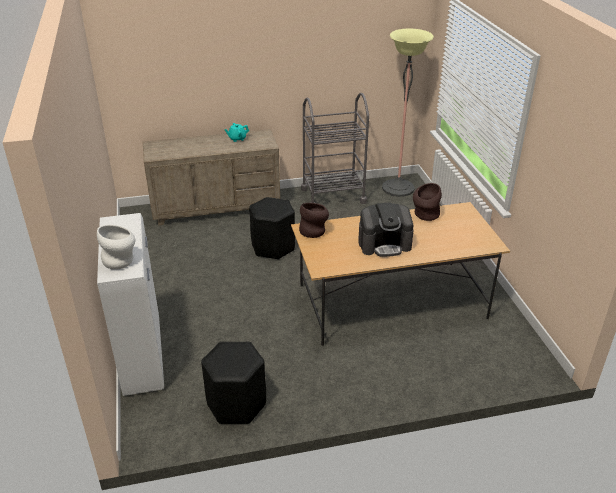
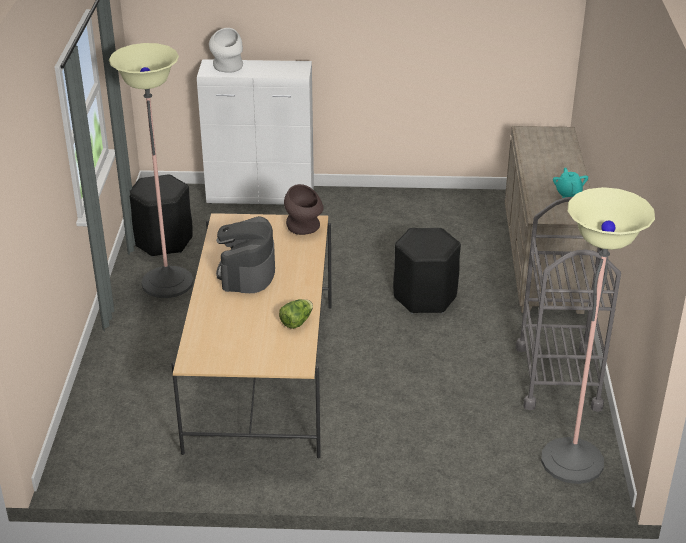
camera: 105 degrees right, 0 degrees up
brown vase [413,183,442,221] -> lettuce [279,299,313,329]
none -> floor lamp [109,43,193,298]

